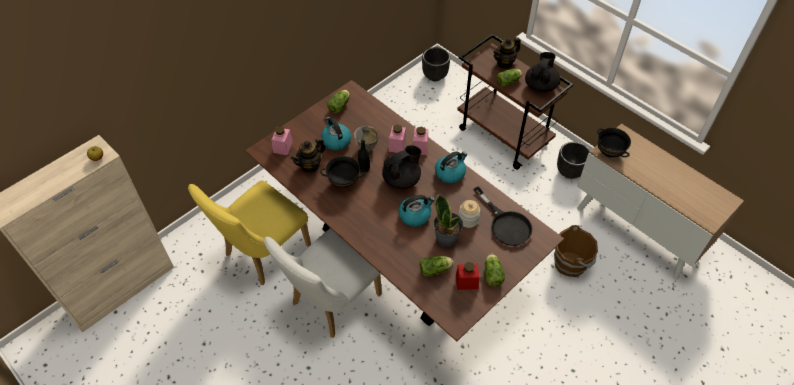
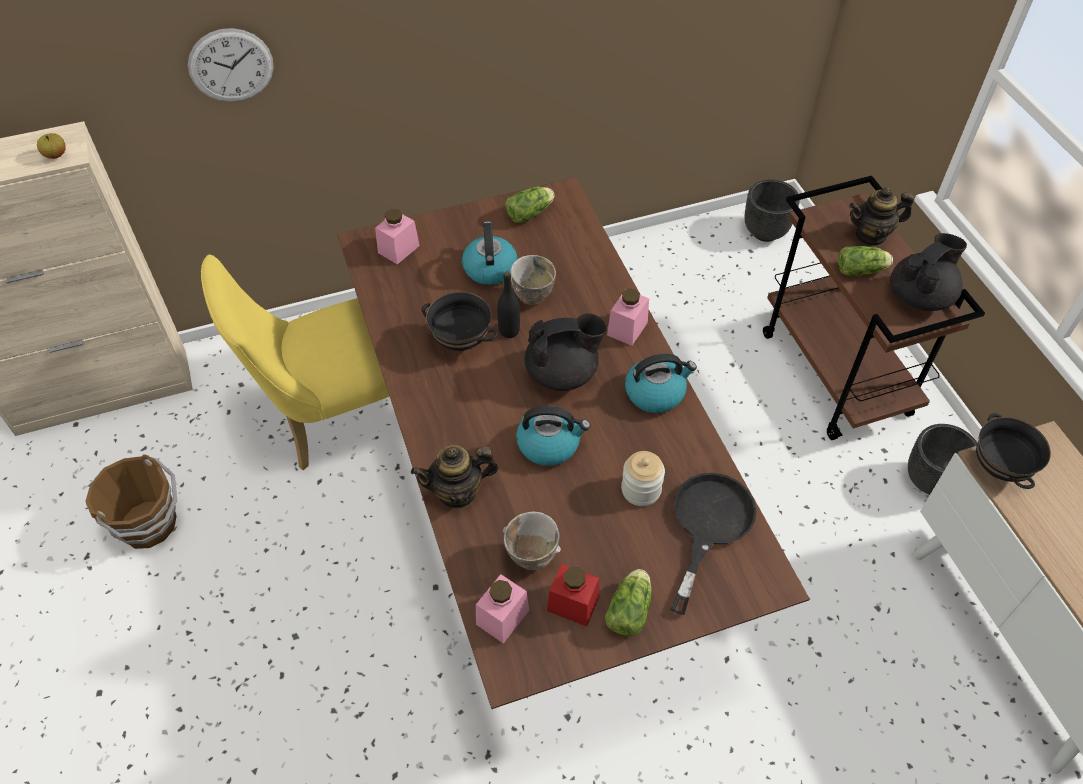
camera: 25 degrees right, 0 degrees up
white chair [264,228,382,338] -> none
teapot [291,137,326,173] -> teapot moved to [411,445,499,509]
pink jar [389,125,406,153] -> pink jar moved to [476,574,529,644]
lettuce [420,256,453,276] -> bowl [503,512,561,570]
potted plant [434,195,463,247] -> none
black frying pan [473,186,532,246] -> black frying pan turned 150 degrees counterclockwise [670,473,757,615]
brown bucket [554,225,598,277] -> brown bucket moved to [85,454,177,549]
none -> wall clock [188,28,274,102]

